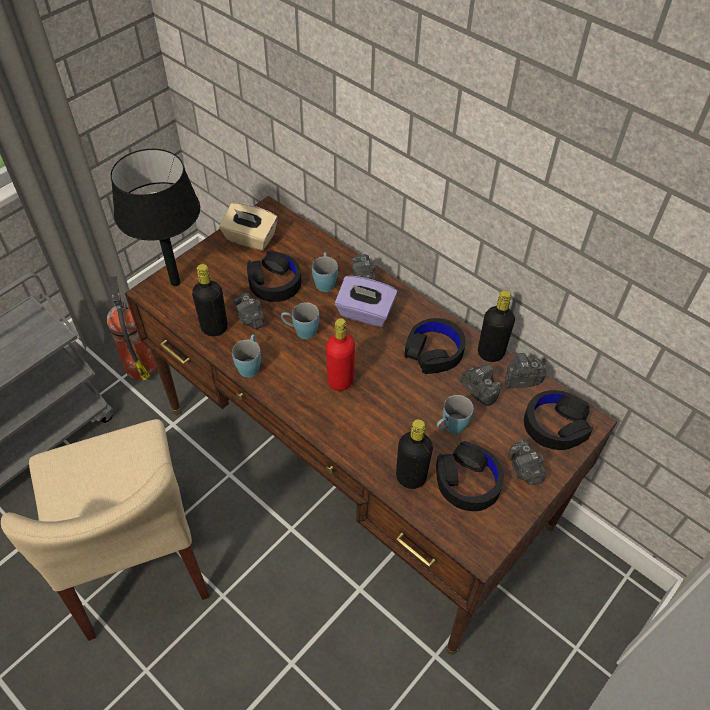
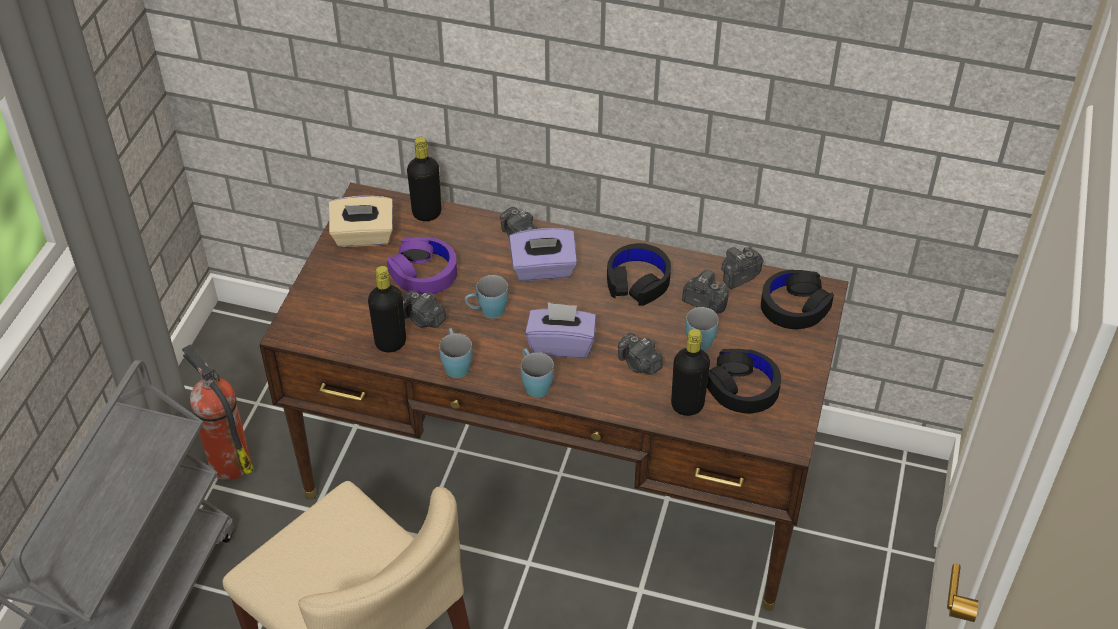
camera: 25 degrees left, 5 degrees down
black table lamp [111,149,200,286] -> none
black headphones [247,250,301,302] -> purple headphones [387,237,457,294]
blue mug [312,252,338,292] -> blue mug moved to [521,348,554,398]
red bottle [326,318,355,391] -> purple tissue box [525,302,596,358]
black bottle [478,290,515,362] -> black bottle moved to [407,137,441,221]
camera [508,440,546,485] -> camera moved to [618,333,663,375]

